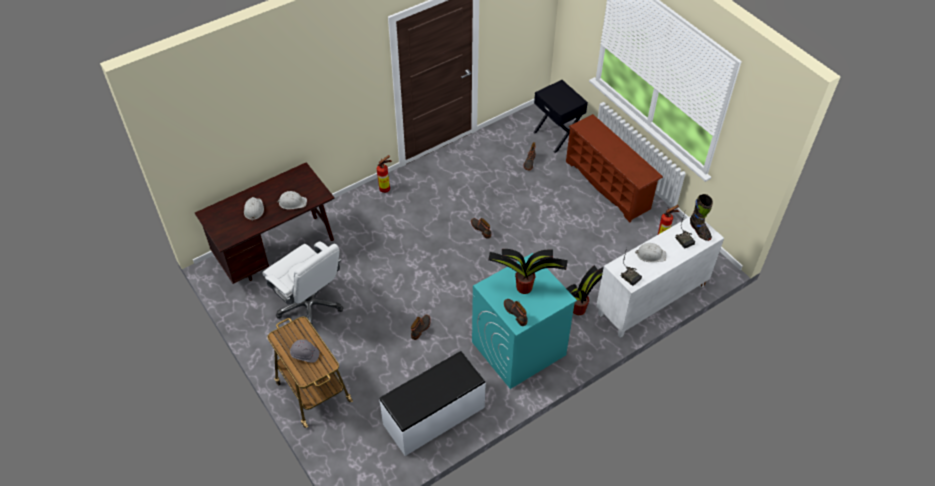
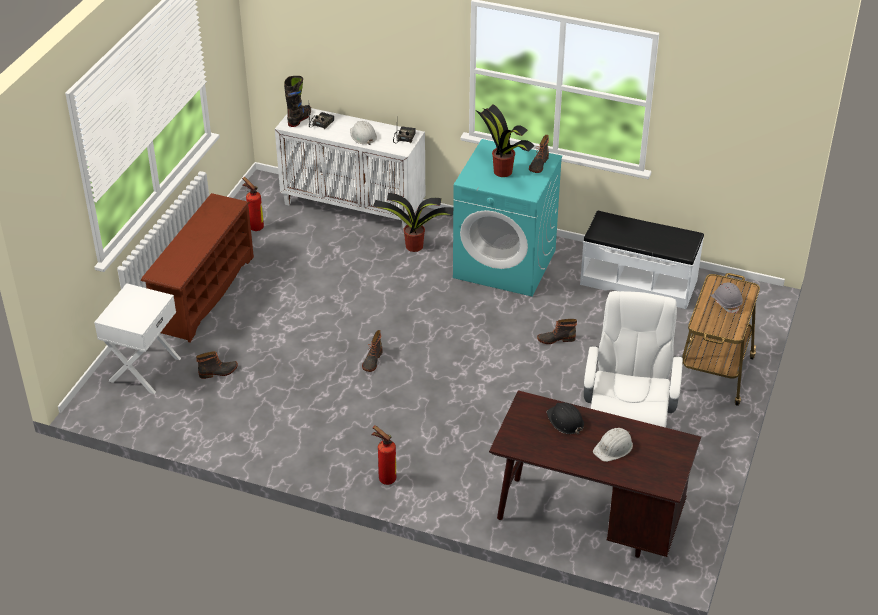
camera: 125 degrees left, 10 degrees down
white hard hat [277,191,307,209] -> black hard hat [546,403,584,434]
black nightstand [533,80,588,153] -> white nightstand [94,283,181,394]

